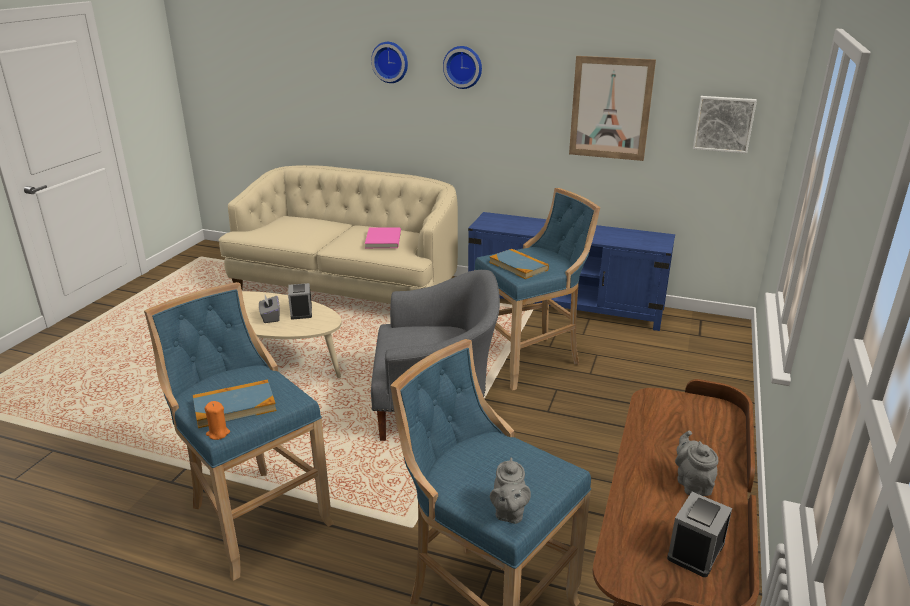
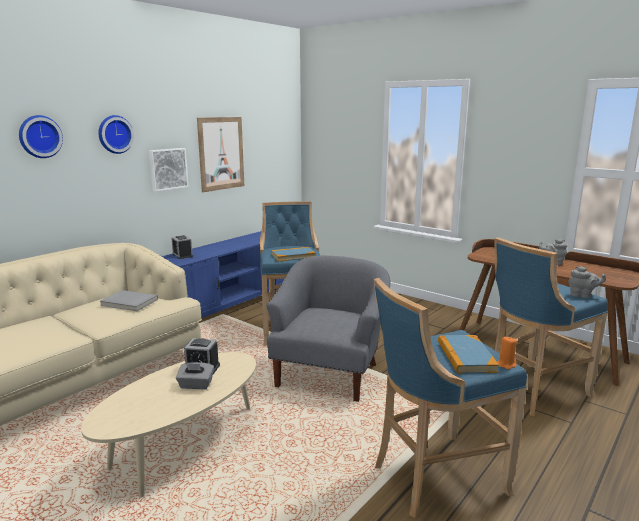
camera: 70 degrees left, 10 degrees down
pink book [365,227,401,248] -> grey book [100,290,158,311]
alarm clock [667,492,732,577] -> alarm clock moved to [171,235,193,259]
picture [693,96,757,153] -> picture moved to [149,148,189,192]

